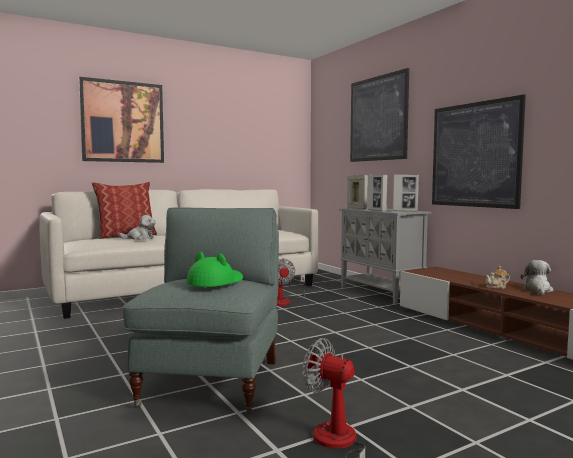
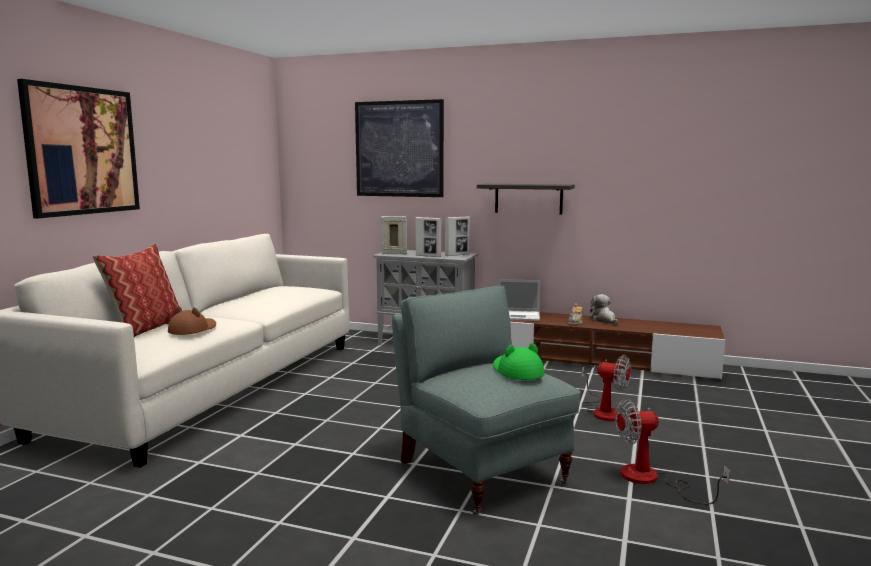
camera: 40 degrees left, 5 degrees up
plush toy [119,215,155,240] -> brown hat [168,306,216,335]
fan [277,259,305,306] -> fan moved to [582,355,631,421]
picture [432,94,526,209] -> shelf [477,184,575,215]
none -> laptop [498,279,540,321]

